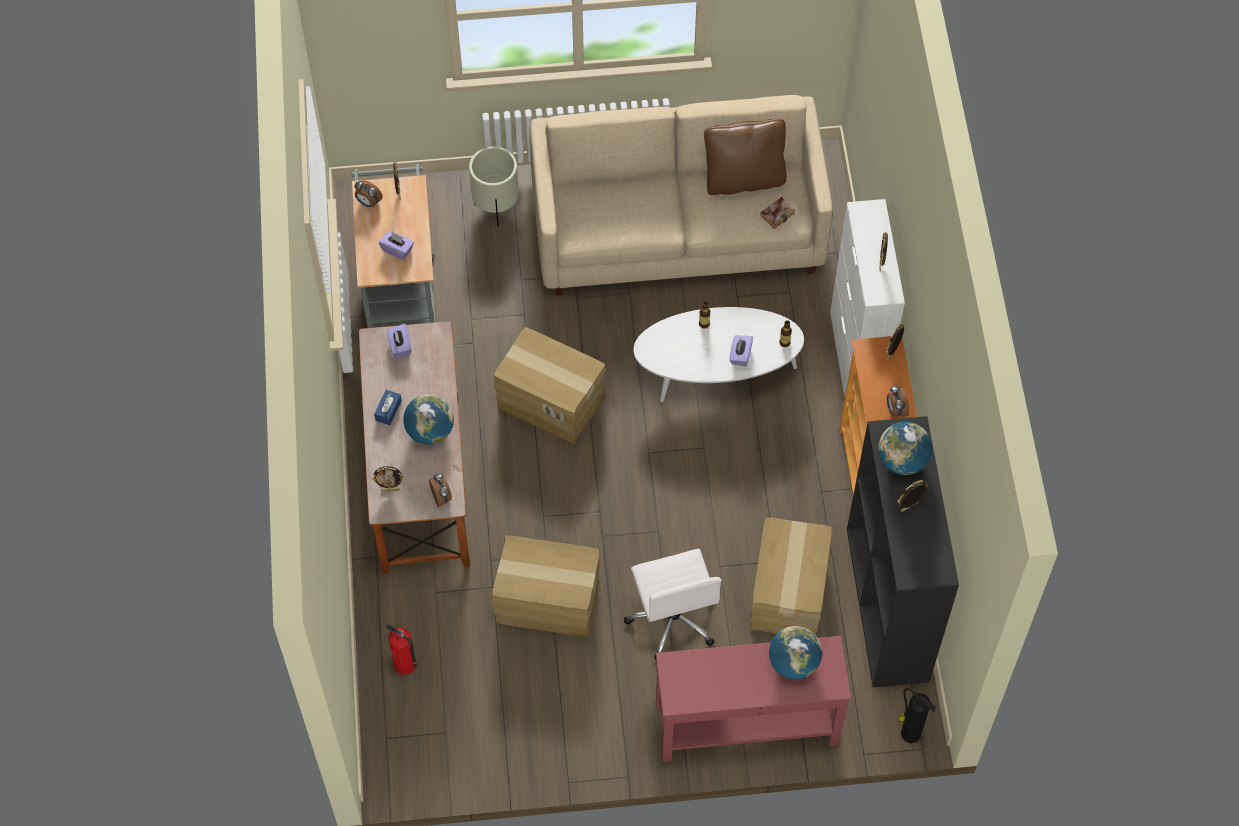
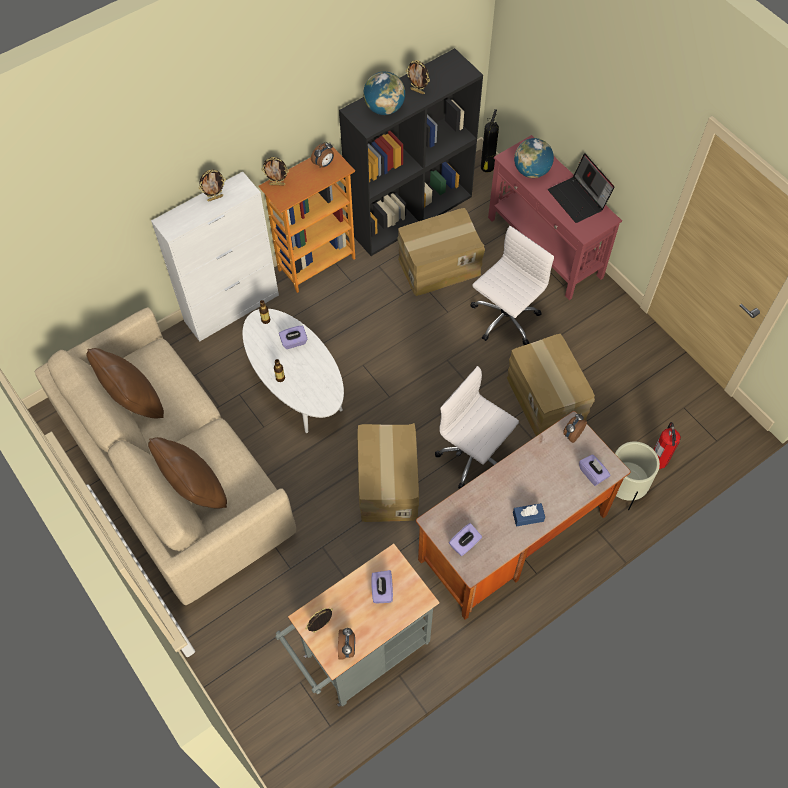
camera: 120 degrees left, 0 degrees up
picture frame [371,466,405,492] -> purple tissue box [579,454,611,486]
globe [403,394,454,445] -> none
beige planter [469,146,519,227] -> beige planter moved to [615,441,660,510]
book [760,197,795,229] -> none
none -> brown pillow [148,437,227,509]
none -> white office chair [435,366,519,488]
none -> laptop [548,153,615,223]

